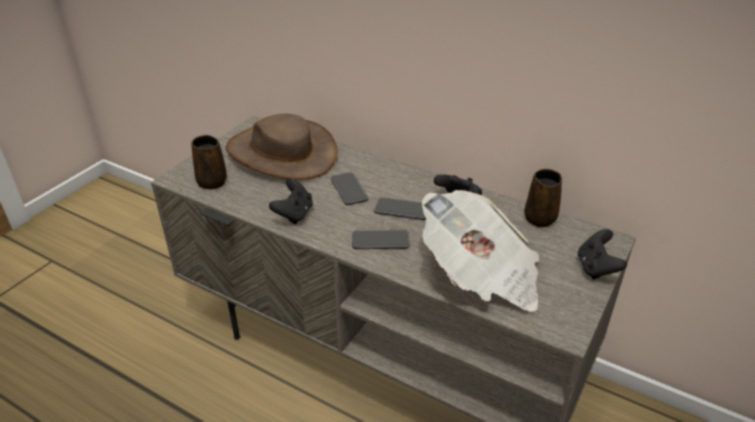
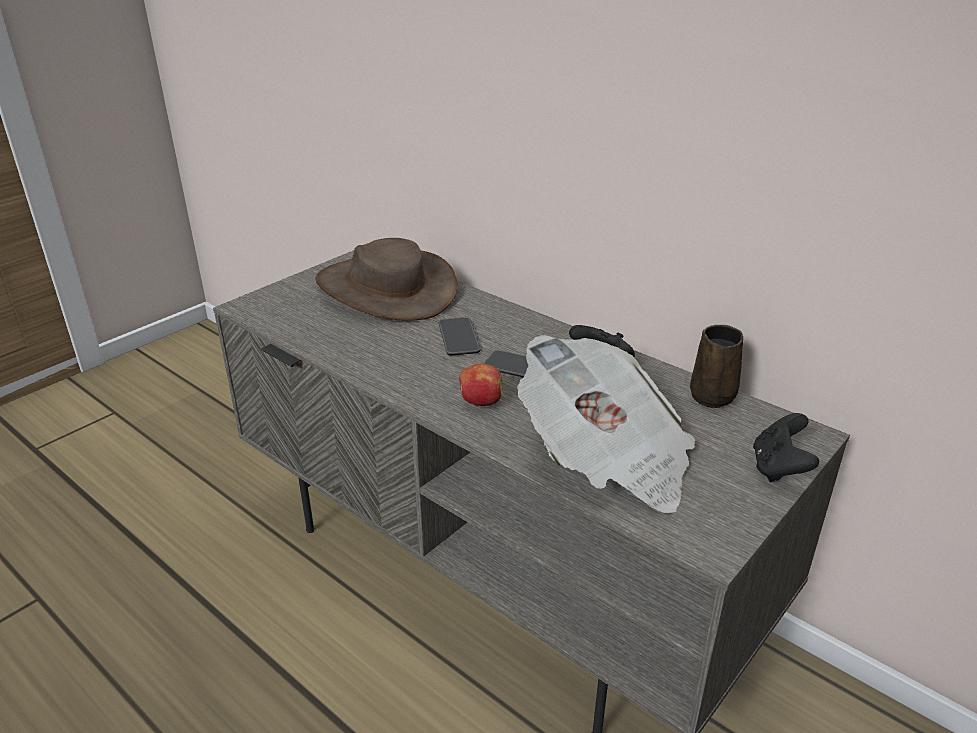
camera: 10 degrees right, 5 degrees down
brown mug [191,135,227,189] -> none
black game controller [269,178,313,224] -> none
phone [352,230,410,249] -> apple [459,363,502,406]

